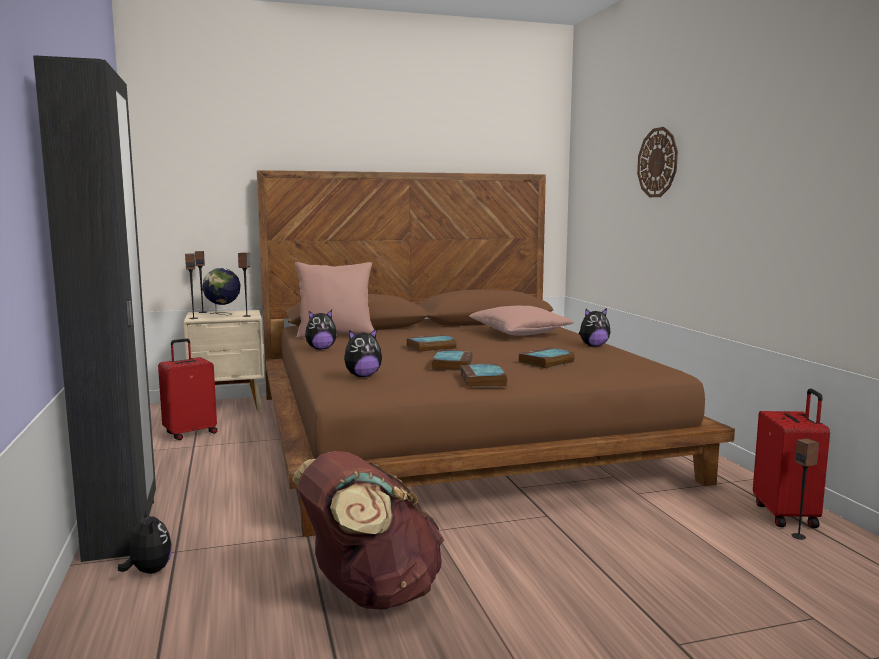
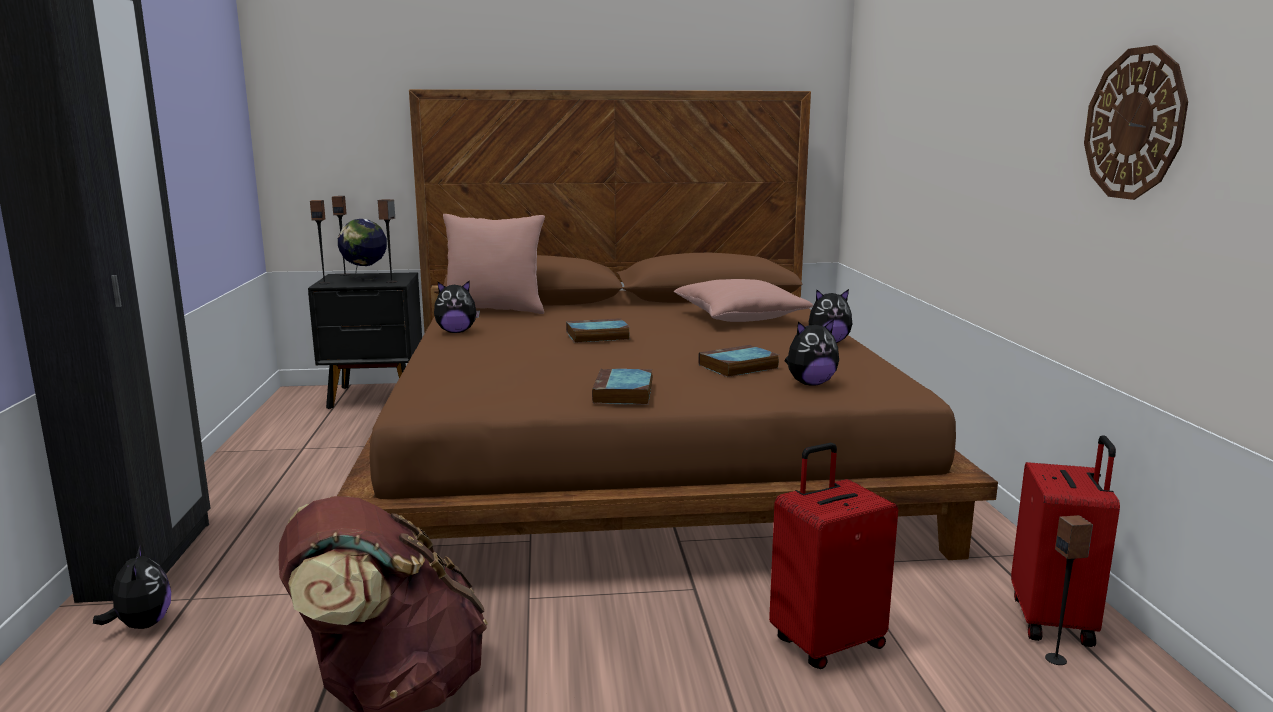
camera: 10 degrees right, 5 degrees up
red suitcase [158,339,217,440] -> red suitcase moved to [769,443,898,669]
beige nightstand [184,310,264,413] -> black nightstand [308,272,422,409]
plush toy [344,328,382,377] -> plush toy moved to [785,319,839,386]
book [431,350,472,371] -> none
wall clock [637,127,678,197] -> wall clock moved to [1084,45,1188,200]

